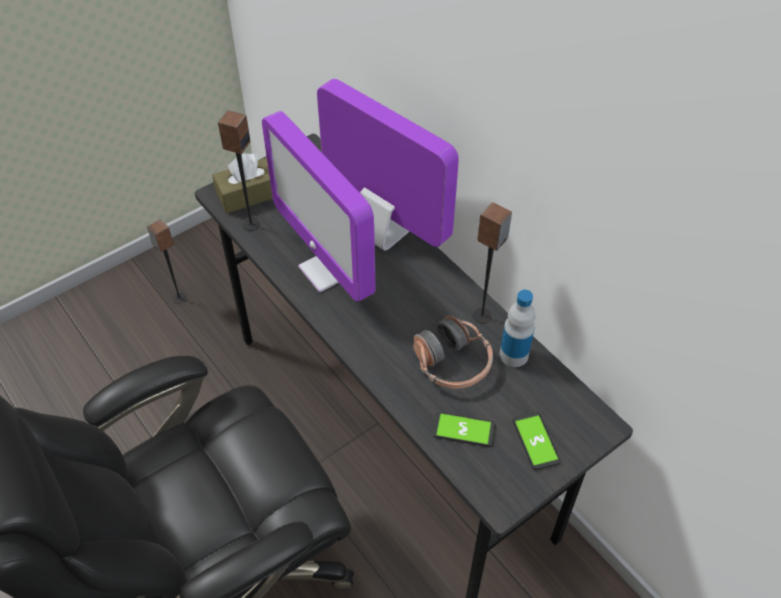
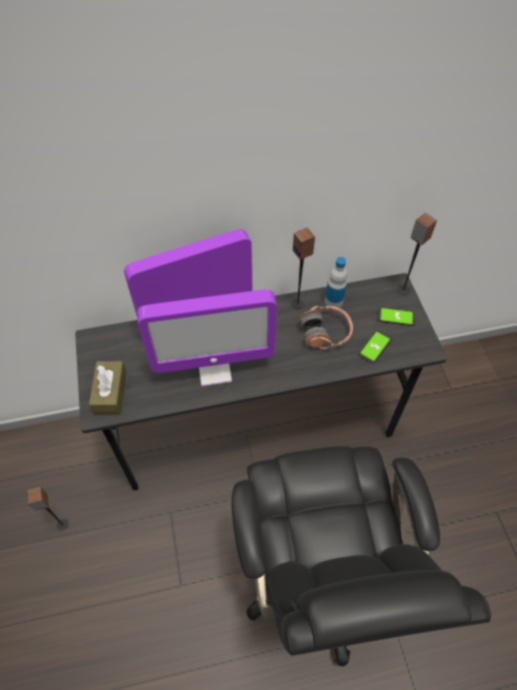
camera: 65 degrees left, 5 degrees up
speaker [218,110,260,231] -> speaker moved to [397,213,437,295]

